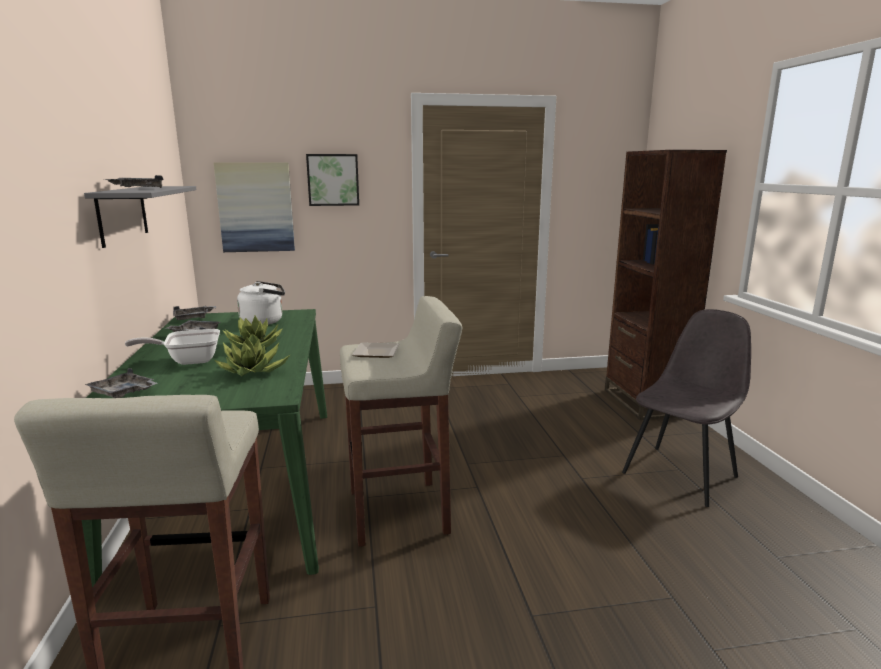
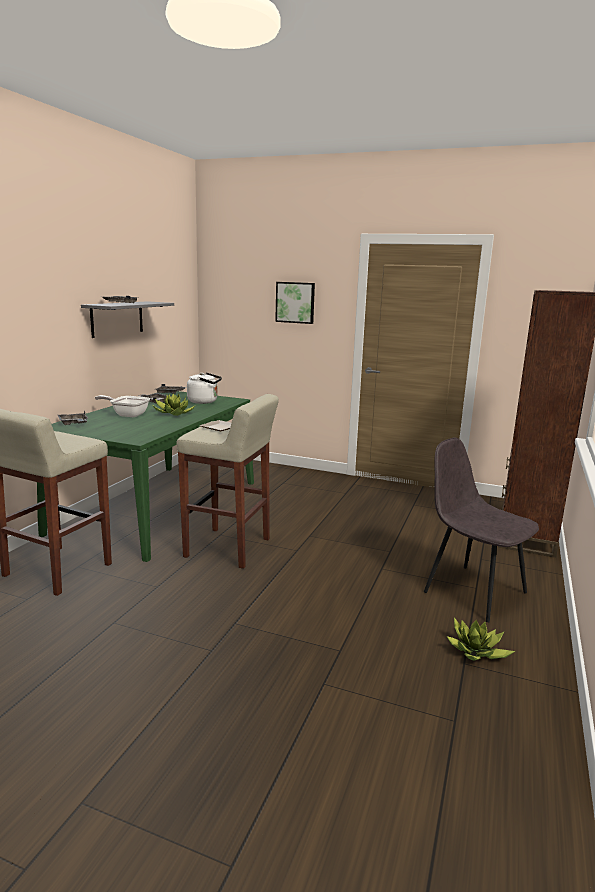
camera: 30 degrees right, 0 degrees up
picture [213,162,295,252] -> none
potted plant [214,337,291,376] -> potted plant moved to [447,618,515,660]
grey chair [622,309,751,507] -> grey chair turned 120 degrees counterclockwise [424,438,539,622]

